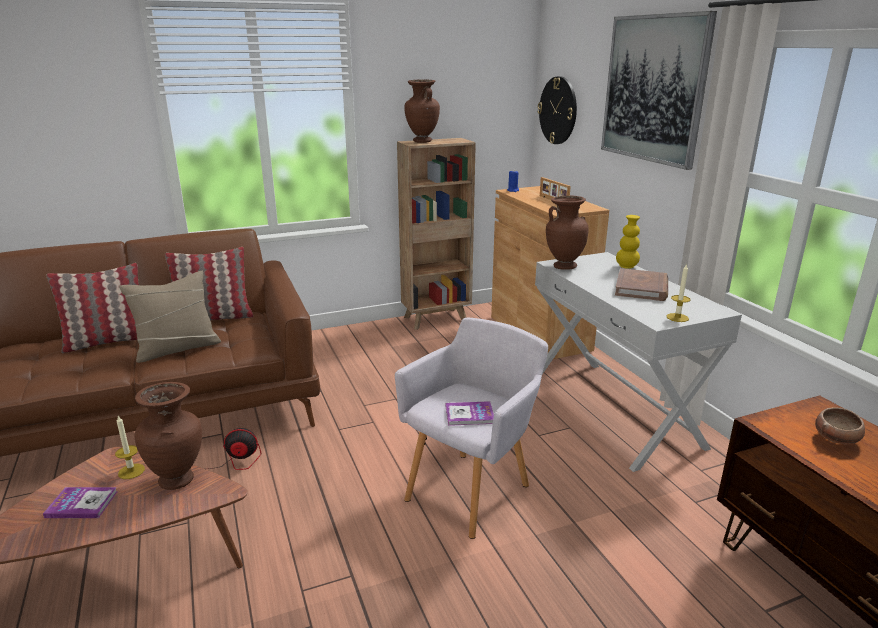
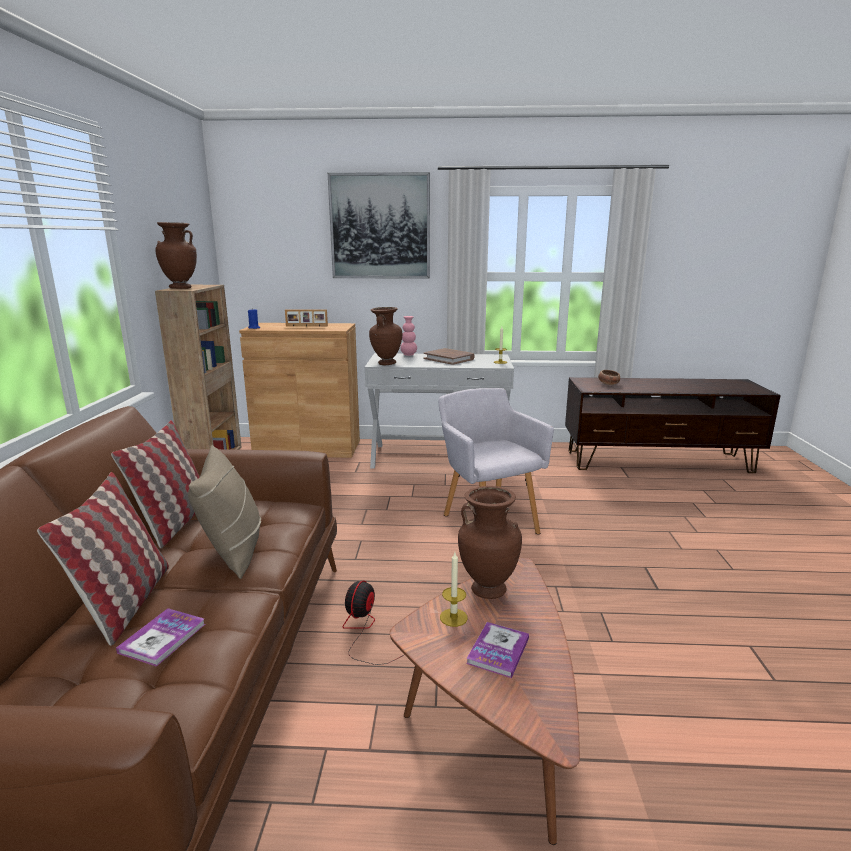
camera: 65 degrees left, 5 degrees down
book [446,401,494,426] -> book moved to [116,608,205,667]
wall clock [538,76,577,144] -> none
yellow vase [616,215,640,269] -> pink vase [400,316,417,356]

